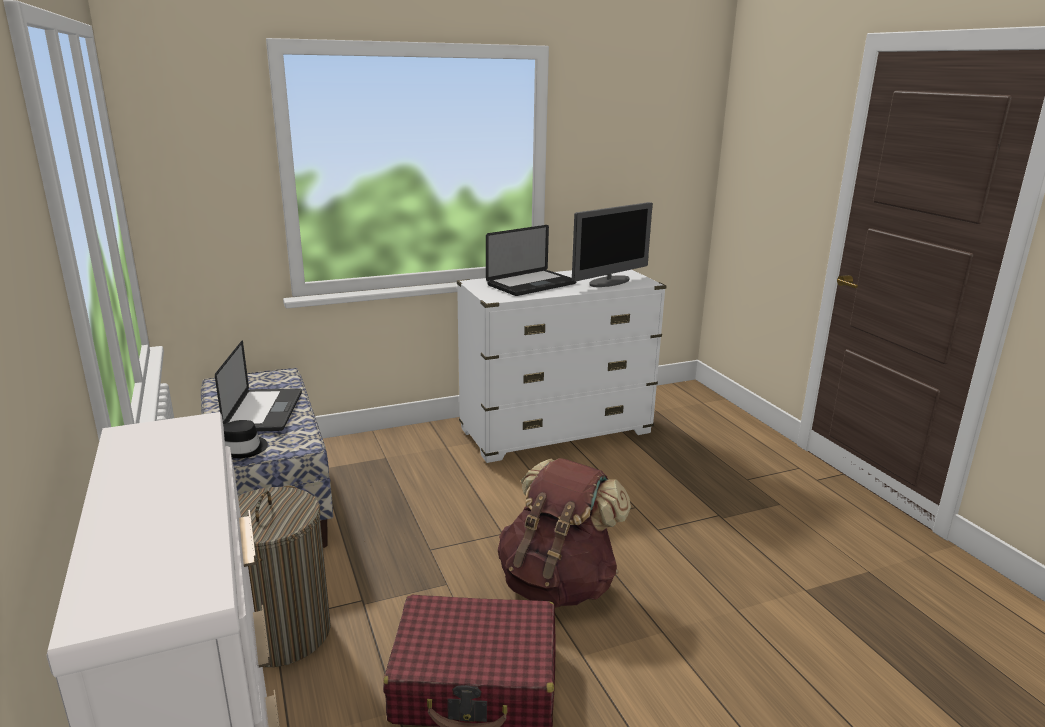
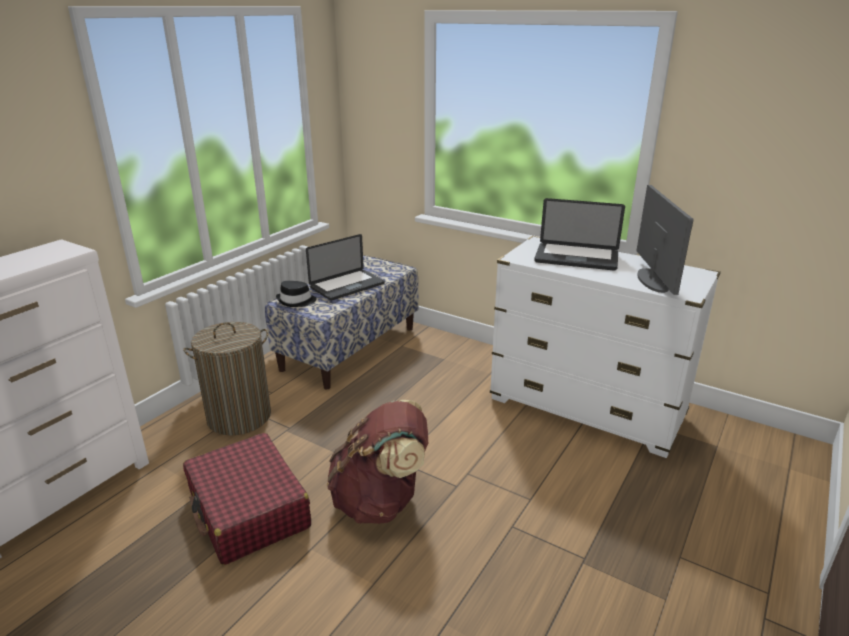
camera: 55 degrees right, 5 degrees up
monitor [572,202,653,287] -> monitor turned 105 degrees counterclockwise [637,185,693,295]

